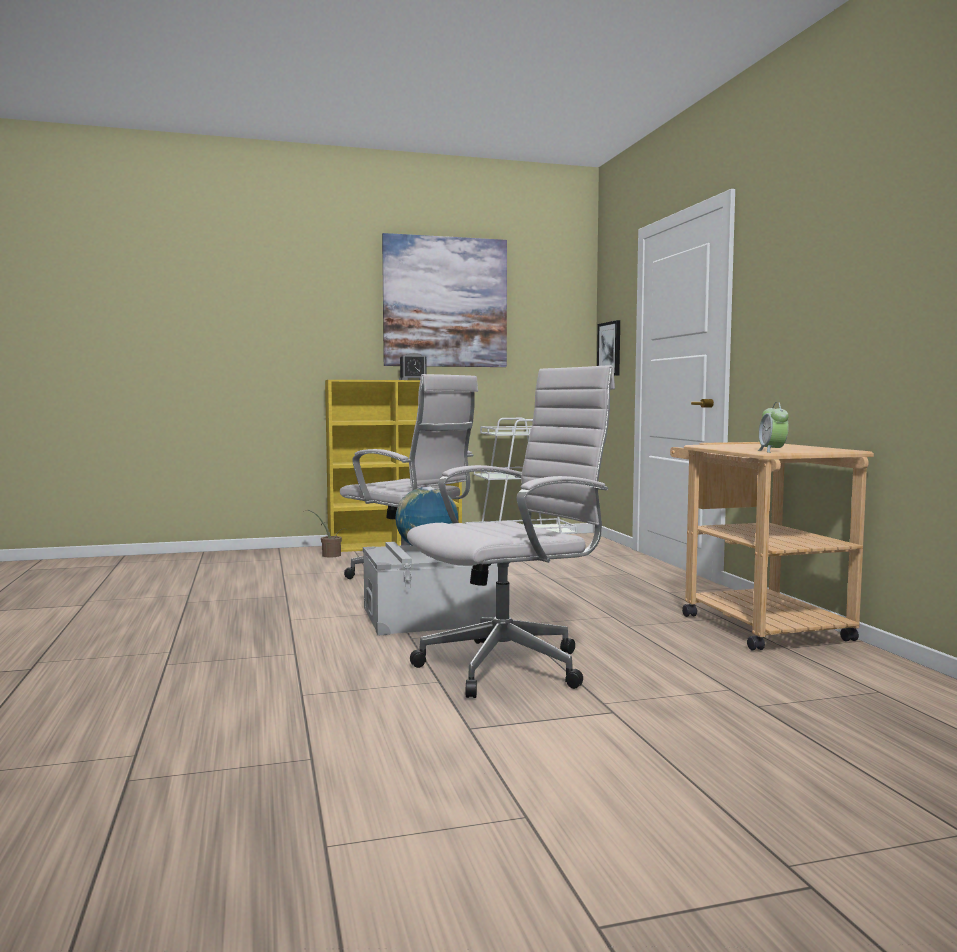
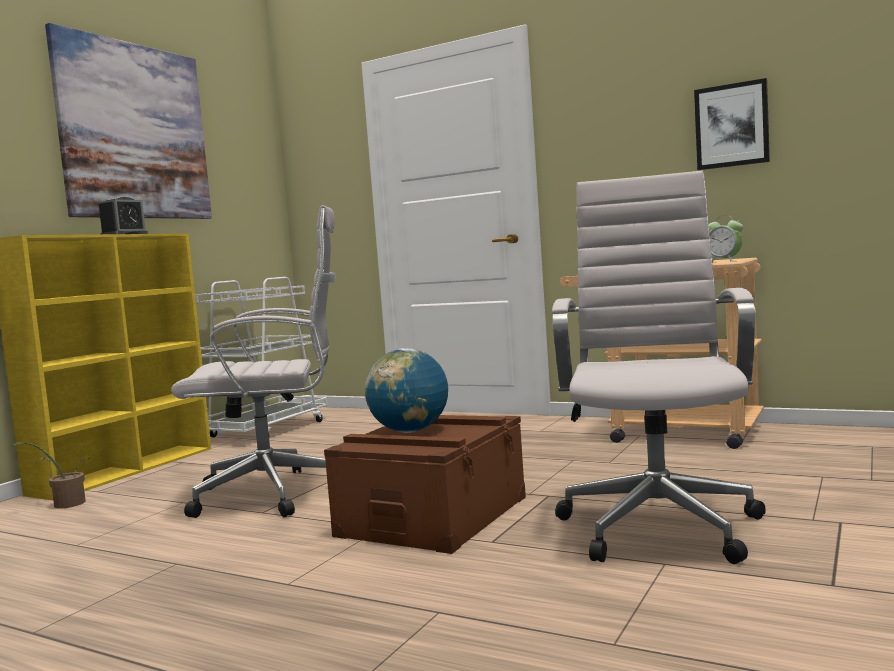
camera: 45 degrees left, 0 degrees up
grey storage box [363,542,498,636] -> brown storage box [324,415,526,554]
picture [597,320,620,376] -> picture moved to [694,78,770,170]

